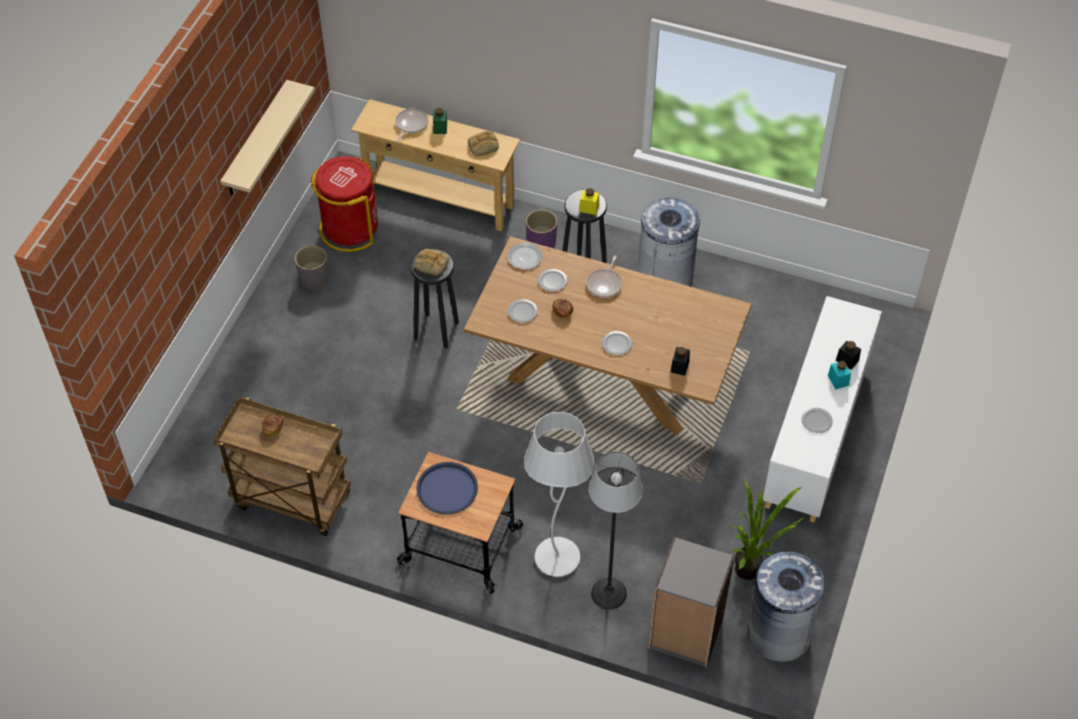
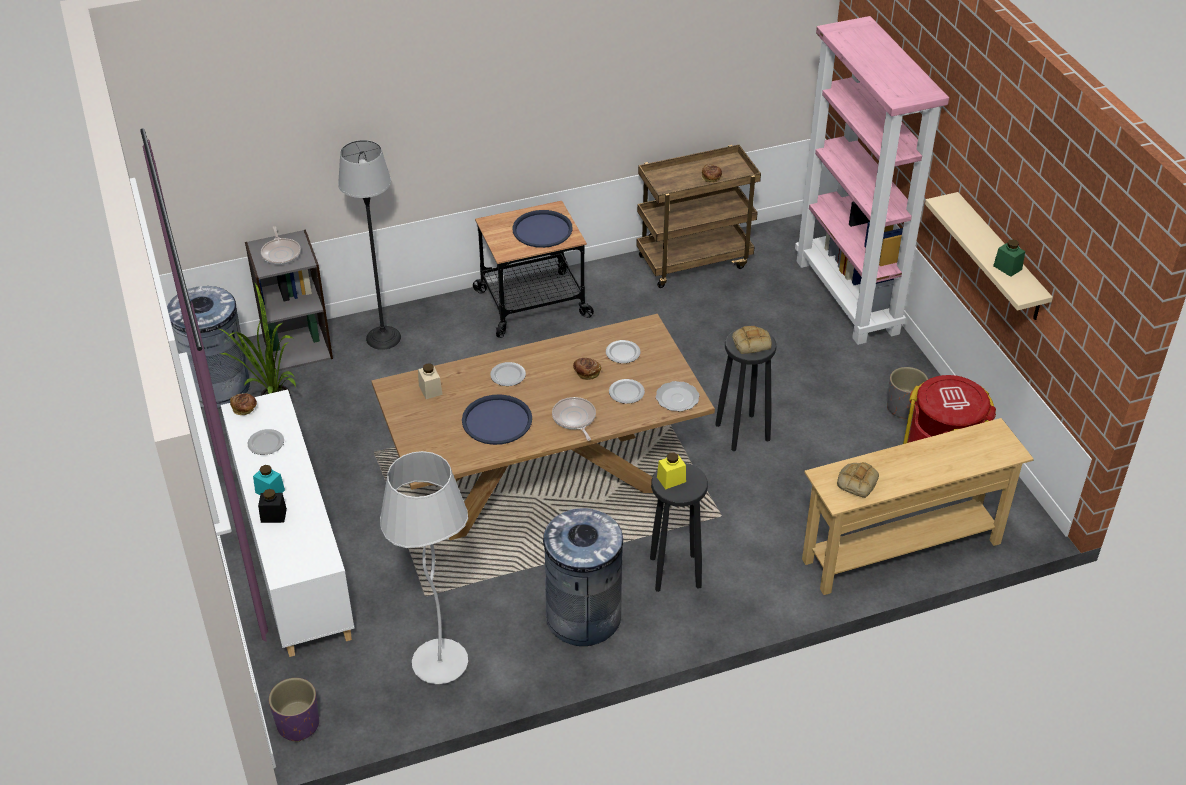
camera: 140 degrees right, 10 degrees down
frying pan [395,108,428,142] -> frying pan moved to [261,226,301,265]
green jar [433,108,447,134] -> green jar moved to [993,239,1025,277]
white floor lamp [524,412,594,577] -> white floor lamp moved to [380,451,468,684]
purple planter [526,209,557,248] -> purple planter moved to [269,678,319,742]
black jar [671,347,690,376] -> beige jar [418,364,443,399]
none -> bread [230,393,257,415]
none -> blue tray [462,394,532,445]
none -> pink bookcase [795,16,949,345]

